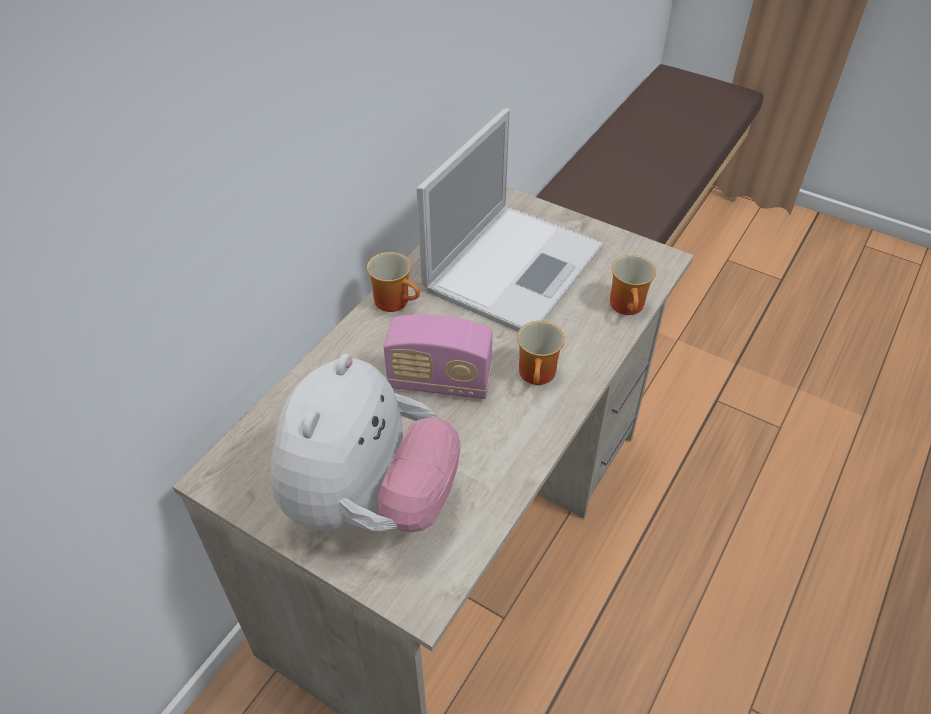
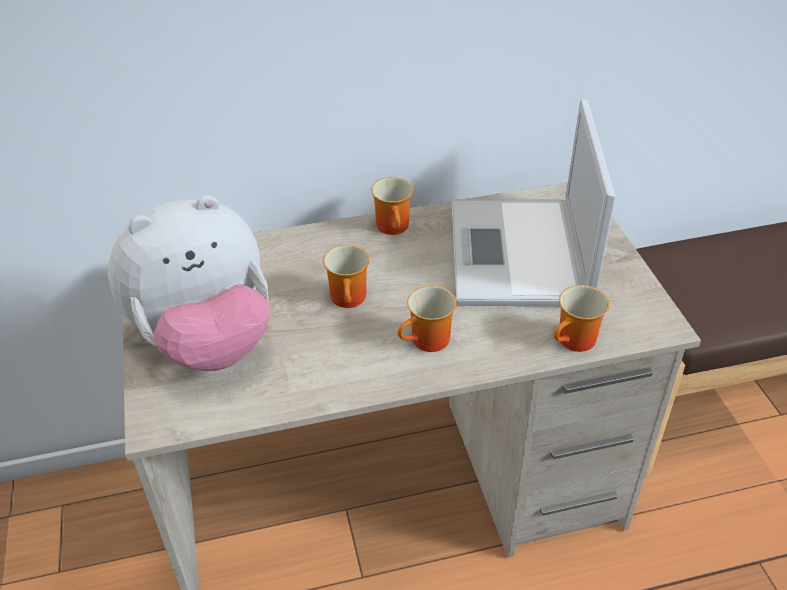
camera: 45 degrees right, 5 degrees down
radio [384,314,493,399] -> mug [323,245,370,308]
laptop [416,108,604,332] -> laptop turned 105 degrees clockwise [452,99,616,306]

